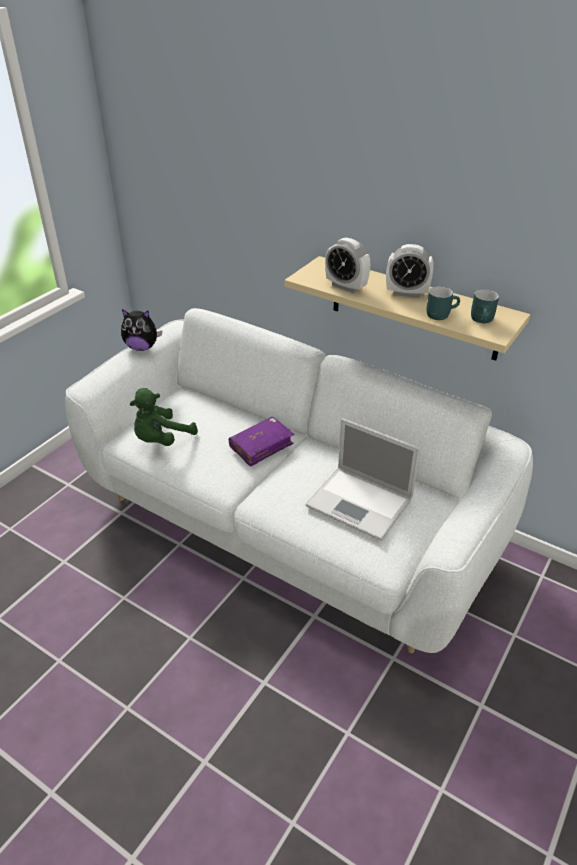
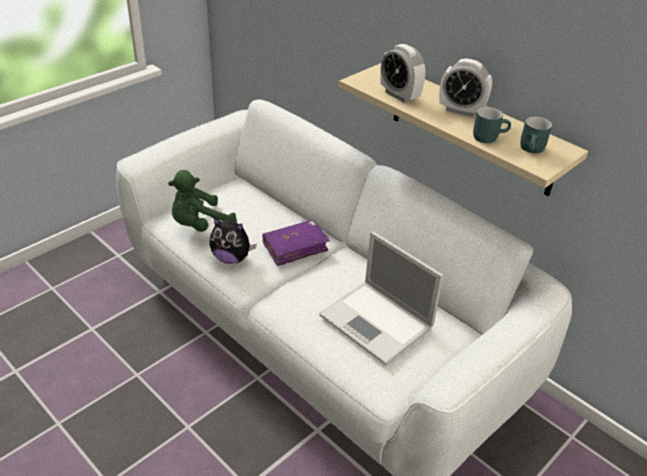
camera: 10 degrees right, 0 degrees up
plush toy [121,309,162,351] -> plush toy moved to [209,217,257,264]

